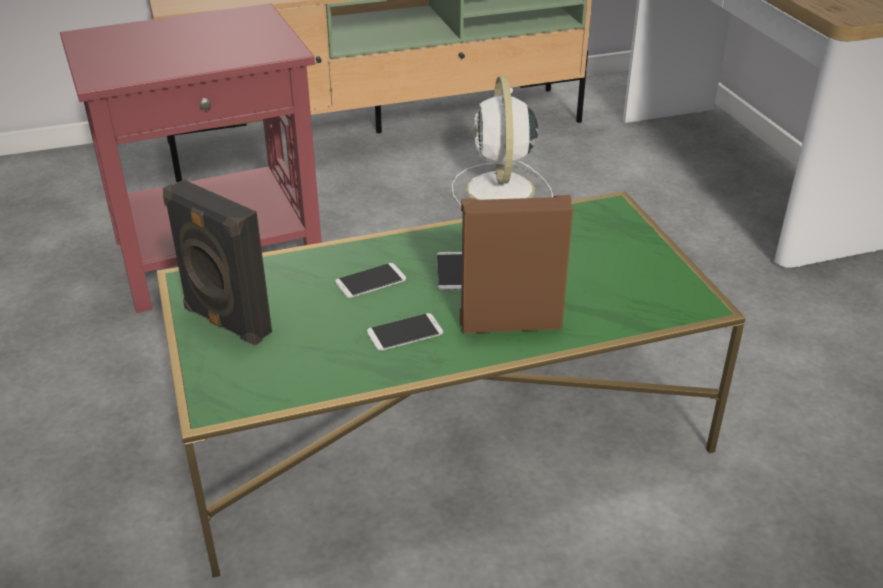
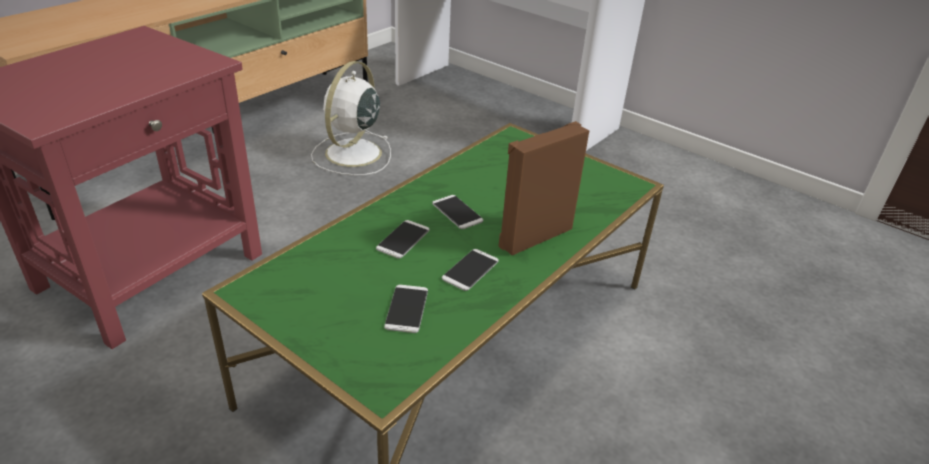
camera: 35 degrees left, 0 degrees up
black speaker [163,179,272,345] -> none
white fan [452,76,553,206] -> white fan turned 60 degrees clockwise [311,61,391,175]
none -> phone [384,285,428,333]

